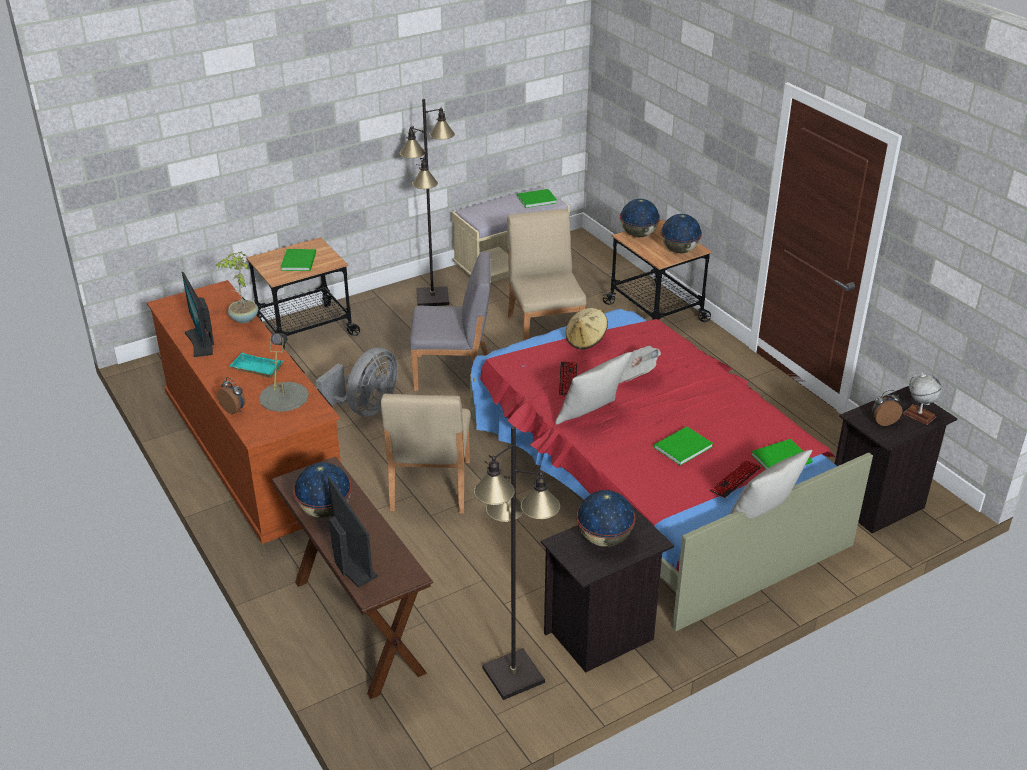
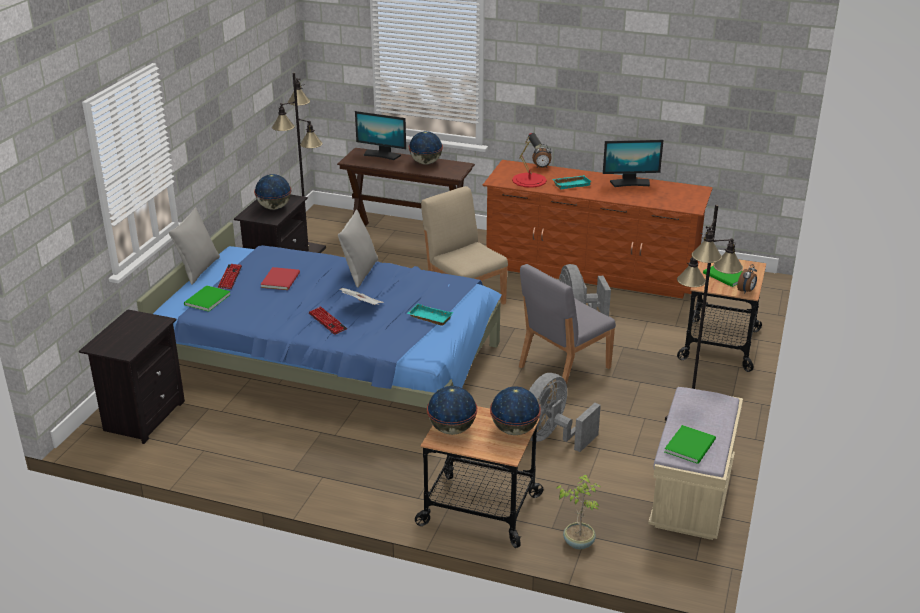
camera: 140 degrees right, 5 degrees down
monitor [182,272,214,357] -> monitor turned 150 degrees clockwise [603,140,663,187]
potted plant [215,251,258,323] -> potted plant moved to [557,475,601,549]
grey table lamp [259,333,309,412] -> red table lamp [512,133,547,188]
red bed [470,309,873,631] -> blue bed [137,222,502,408]
beige chair [507,209,586,341] -> grey fan [529,373,601,452]
keyboard [559,361,577,396] -> keyboard moved to [309,306,347,335]
beige hat [566,308,608,350] -> turquoise tray [407,304,453,326]
green book [654,426,713,465] -> red book [260,267,300,290]
alarm clock [872,390,902,426] -> alarm clock moved to [737,264,757,294]
globe [903,373,942,425] -> none

